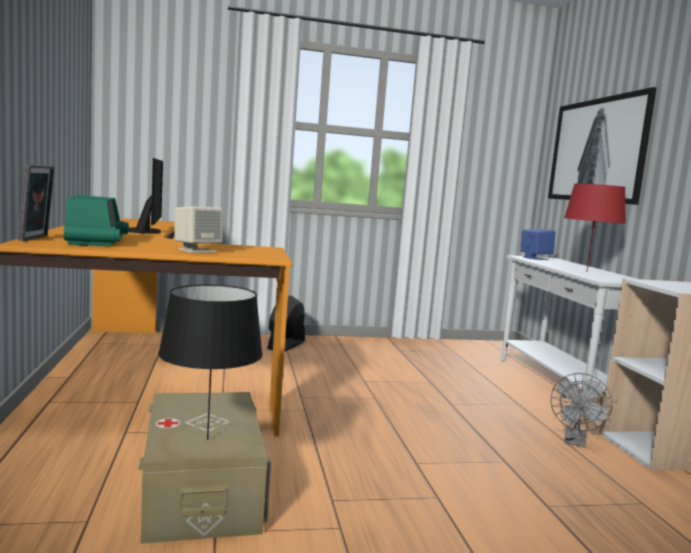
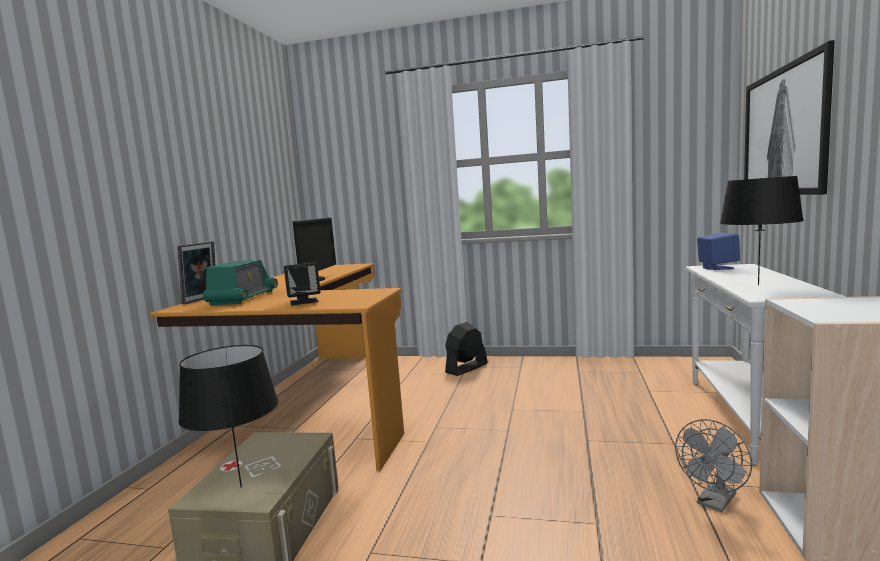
camera: 25 degrees right, 0 degrees up
beige speaker [174,207,223,253] -> black speaker [284,262,320,305]
red table lamp [564,183,626,271] -> black table lamp [720,176,804,285]

